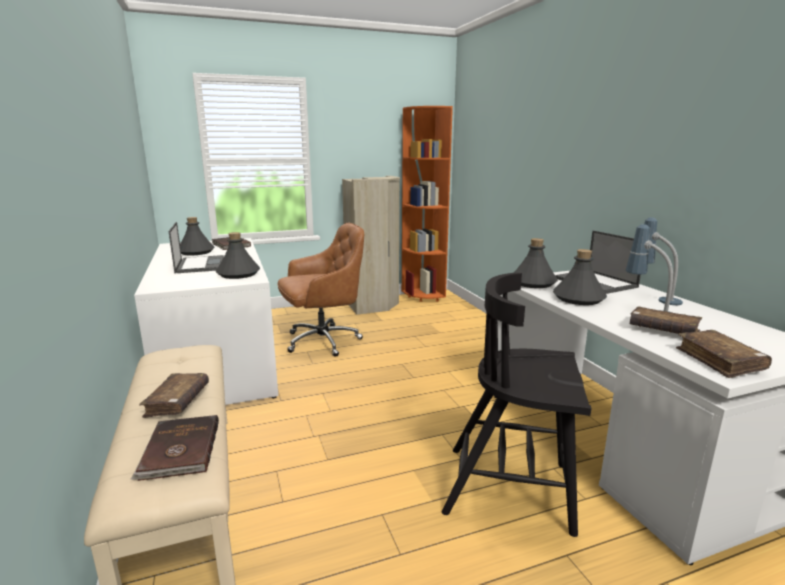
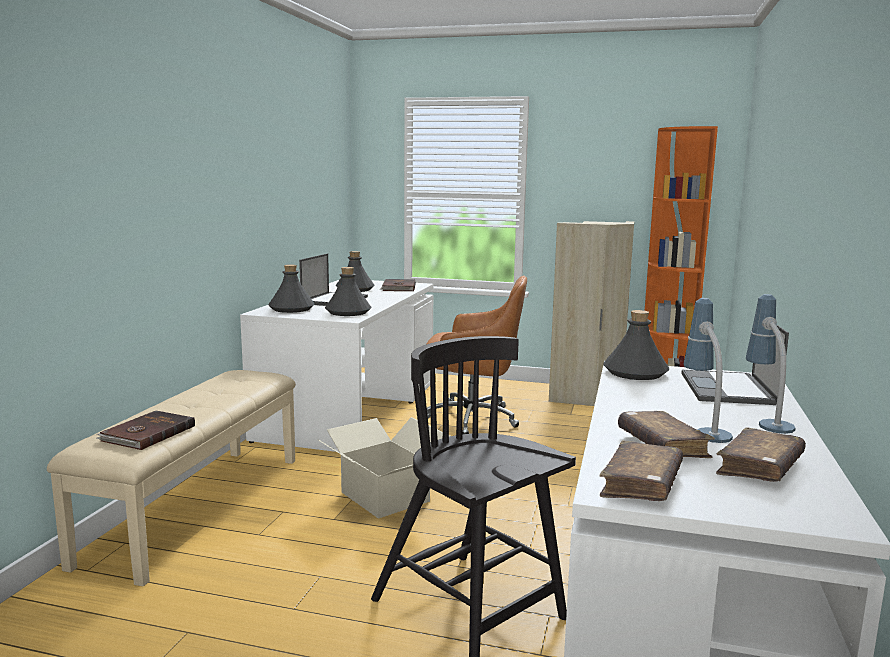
camera: 35 degrees right, 5 degrees down
brown book [139,373,209,418] -> brown book moved to [716,427,806,482]
grey bottle [553,249,607,305] -> grey bottle moved to [268,264,314,313]
none -> cardboard box [318,417,450,519]

